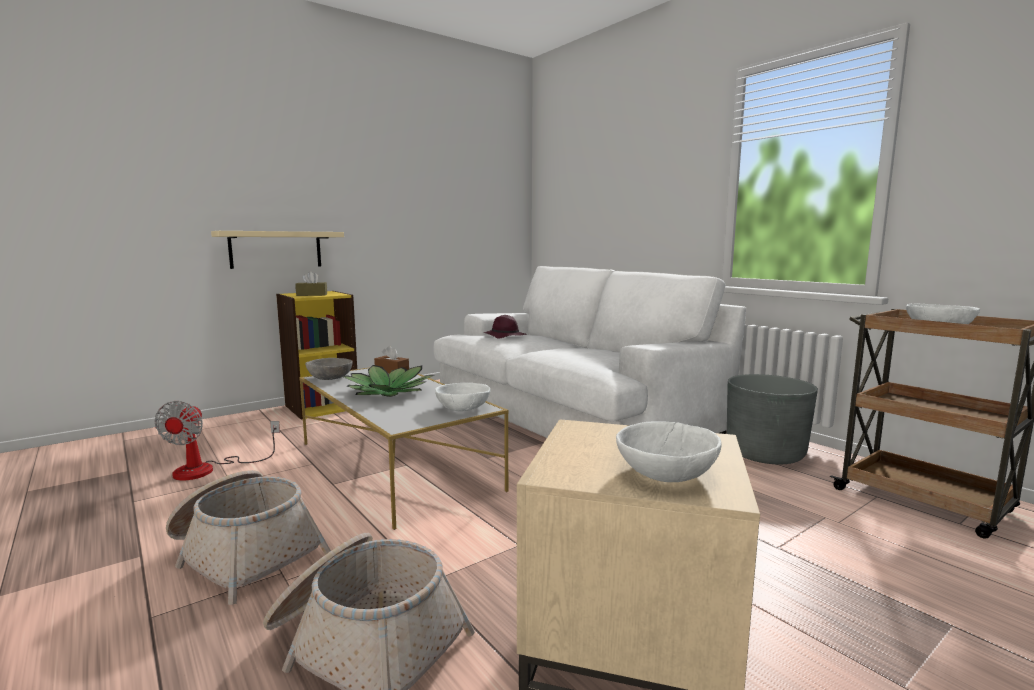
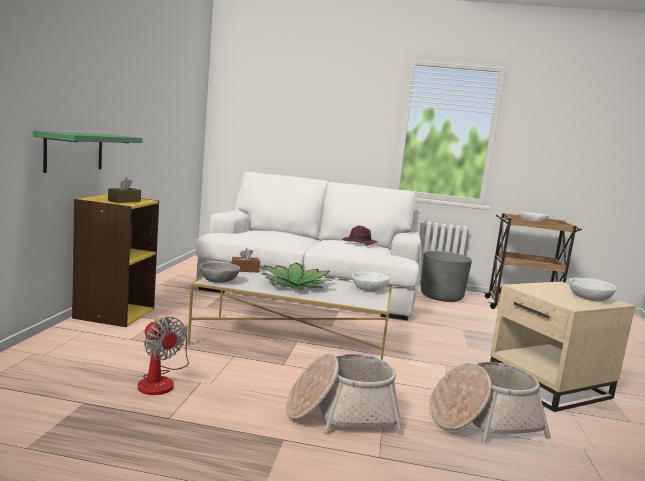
camera: 45 degrees left, 0 degrees up
beige shelf [211,231,344,269] -> green shelf [33,130,142,173]
purple hat [484,315,527,339] -> purple hat moved to [342,226,378,246]

